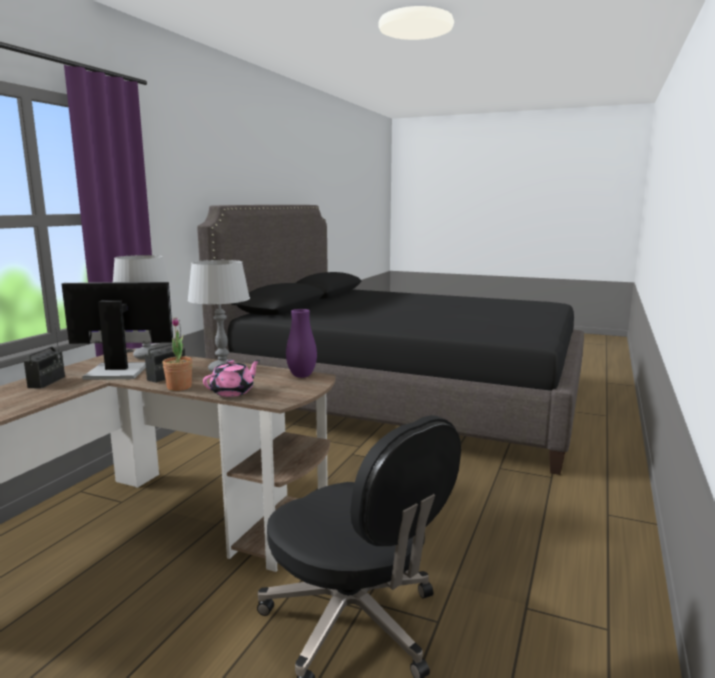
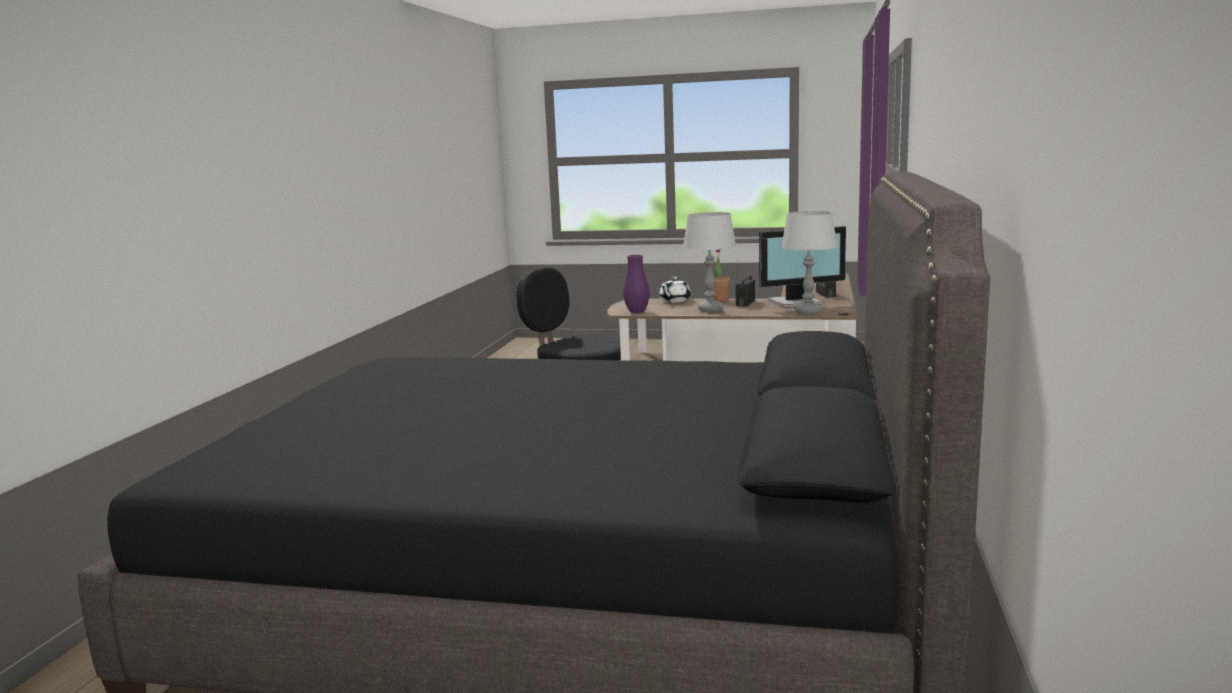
camera: 170 degrees right, 0 degrees up
pink teapot [203,360,260,397] -> white teapot [659,277,691,303]

